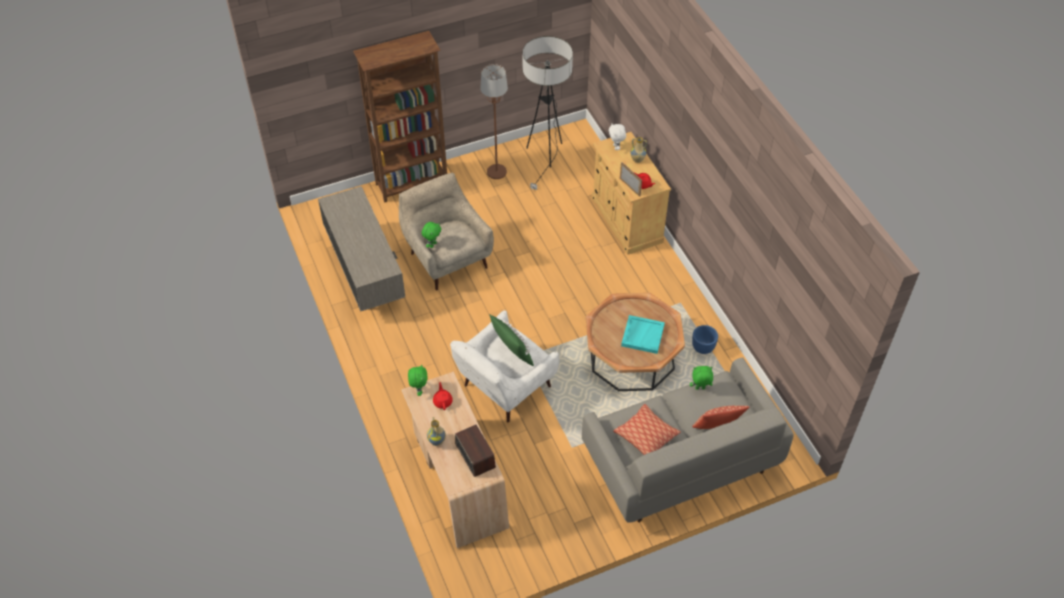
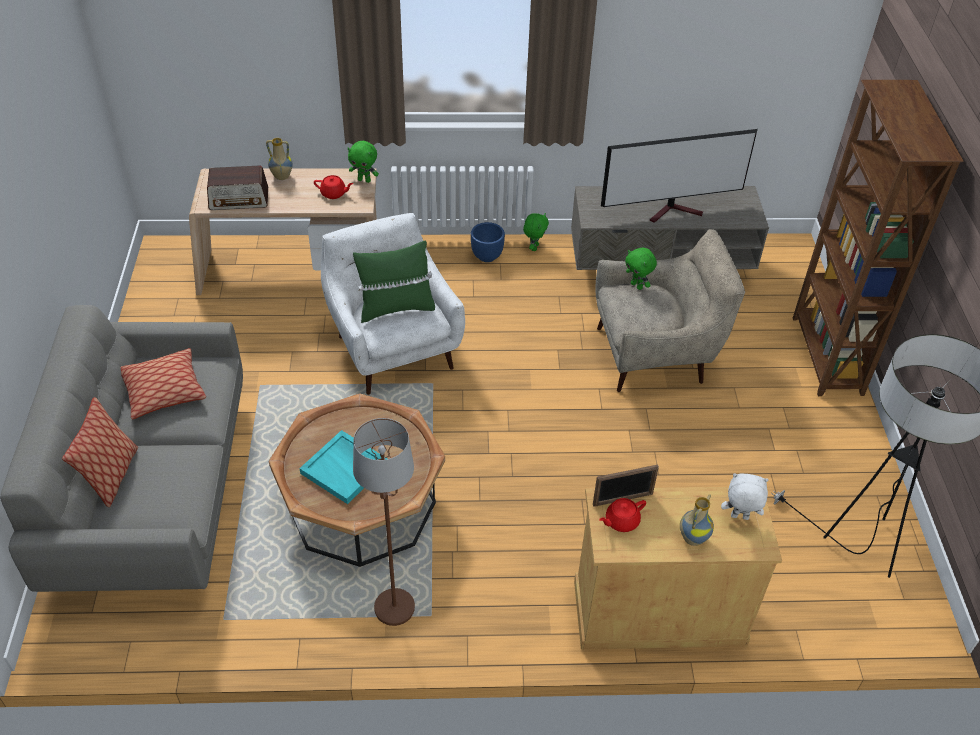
camera: 110 degrees right, 5 degrees down
brown floor lamp [480,64,508,179] -> brown floor lamp moved to [353,418,415,626]
green plush toy [690,366,713,390] -> green plush toy moved to [523,213,549,251]
blue planter [692,325,718,354] -> blue planter moved to [471,222,505,262]
none -> television [601,129,758,223]

